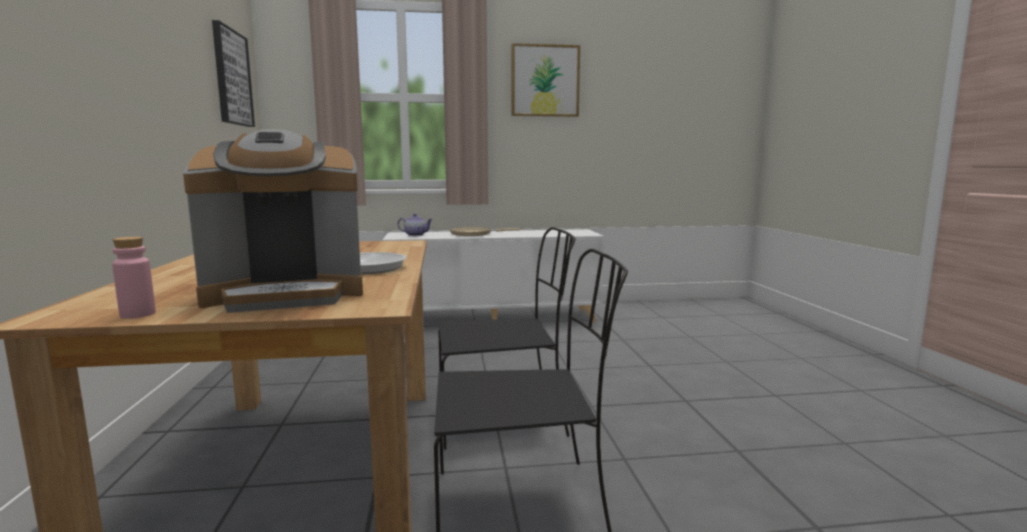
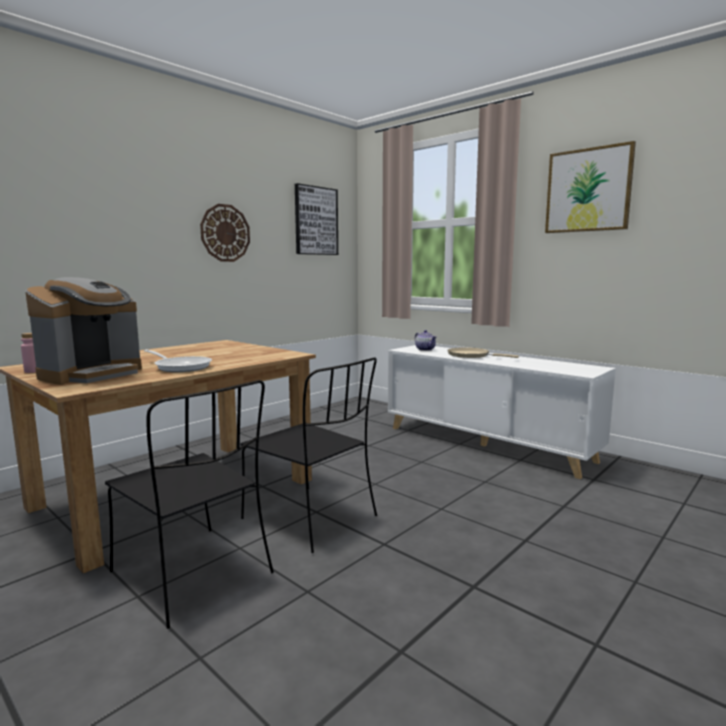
camera: 50 degrees right, 0 degrees up
coffee machine [183,129,363,313] -> coffee machine turned 90 degrees counterclockwise [26,277,142,385]
none -> wall clock [200,204,250,262]

